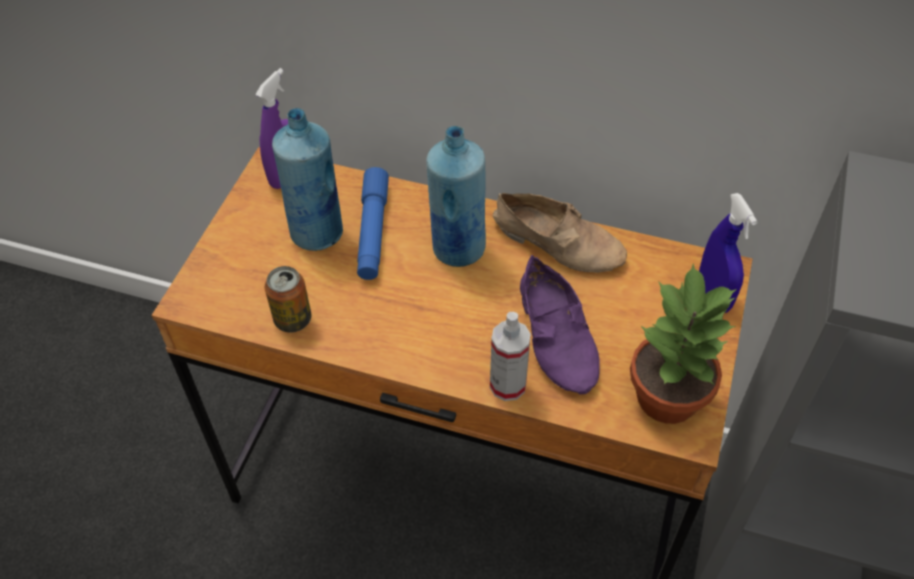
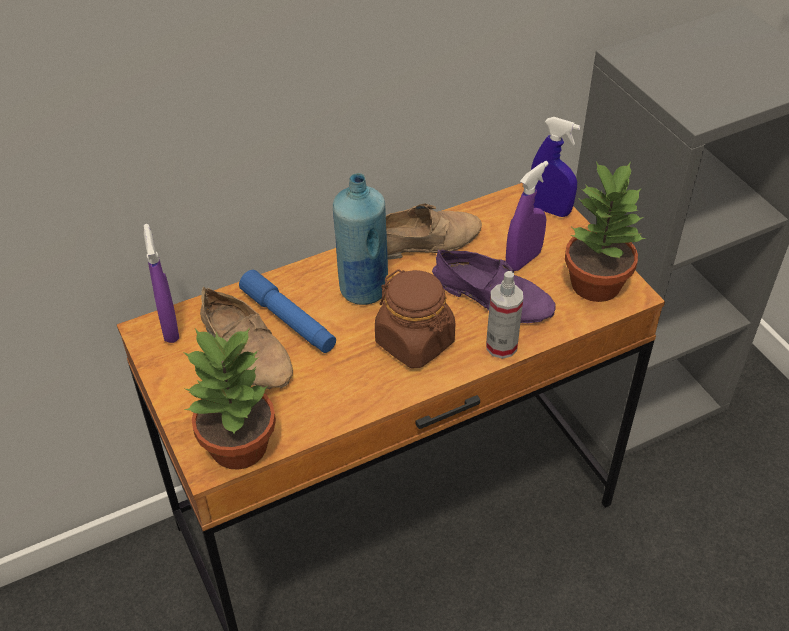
camera: 45 degrees left, 5 degrees down
can [265,266,311,332] -> none
blue bottle [272,108,343,251] -> beige shoe [200,287,293,389]
none -> potted plant [184,328,276,470]
none -> brown jar [375,269,455,368]
none -> purple spray bottle [506,161,549,271]

